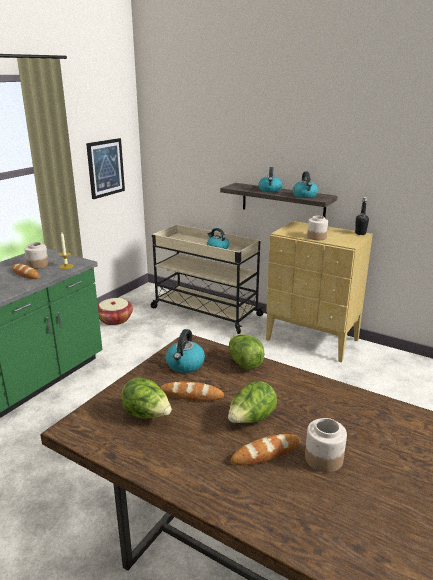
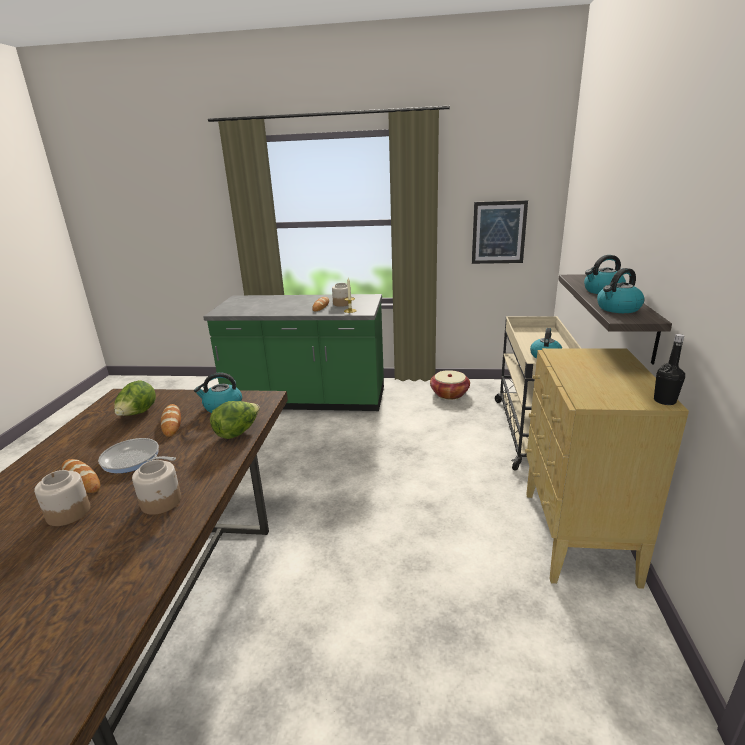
camera: 65 degrees right, 0 degrees up
lettuce [228,381,277,423] -> frying pan [98,438,176,473]
jar [307,216,328,240] -> jar moved to [132,460,181,515]

